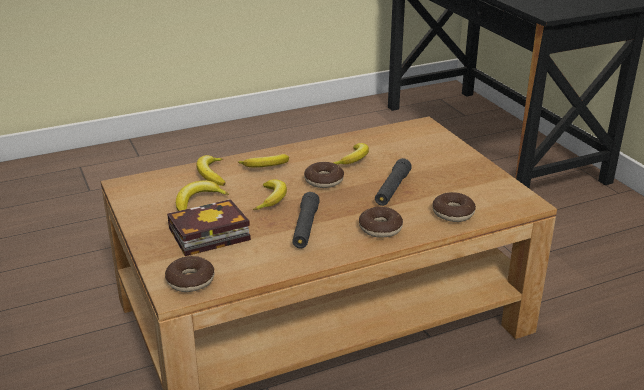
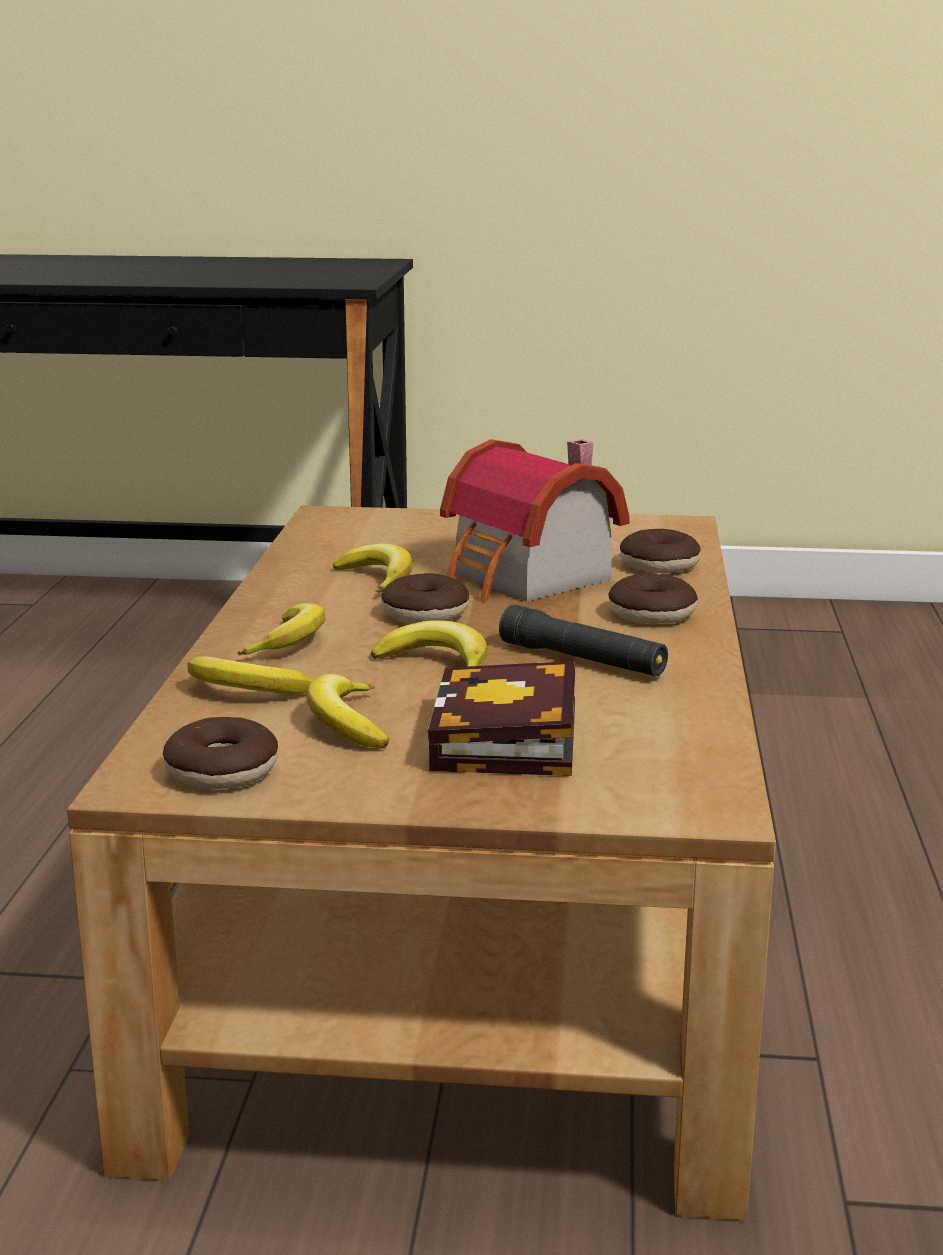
camera: 60 degrees left, 10 degrees down
donut [165,256,215,292] -> donut moved to [163,717,278,789]
black flashlight [375,158,412,206] -> toy house [440,439,630,602]

